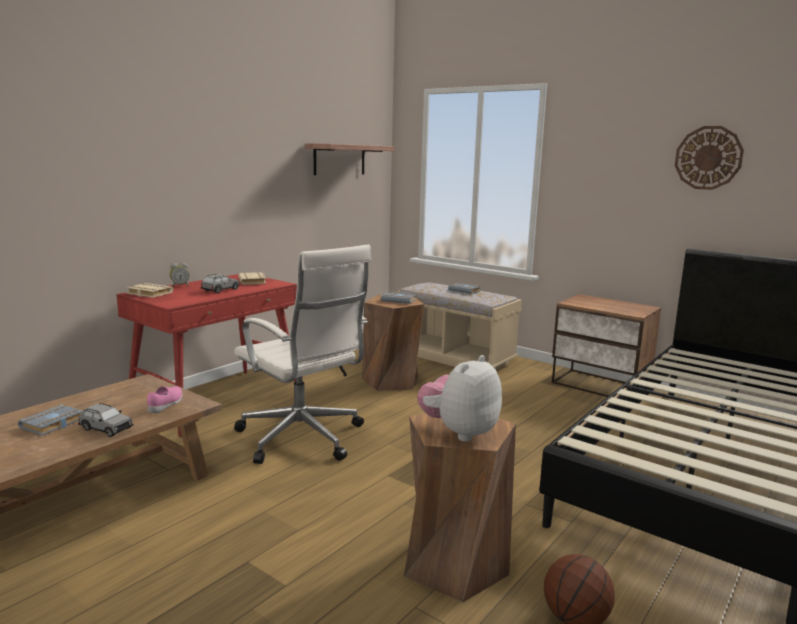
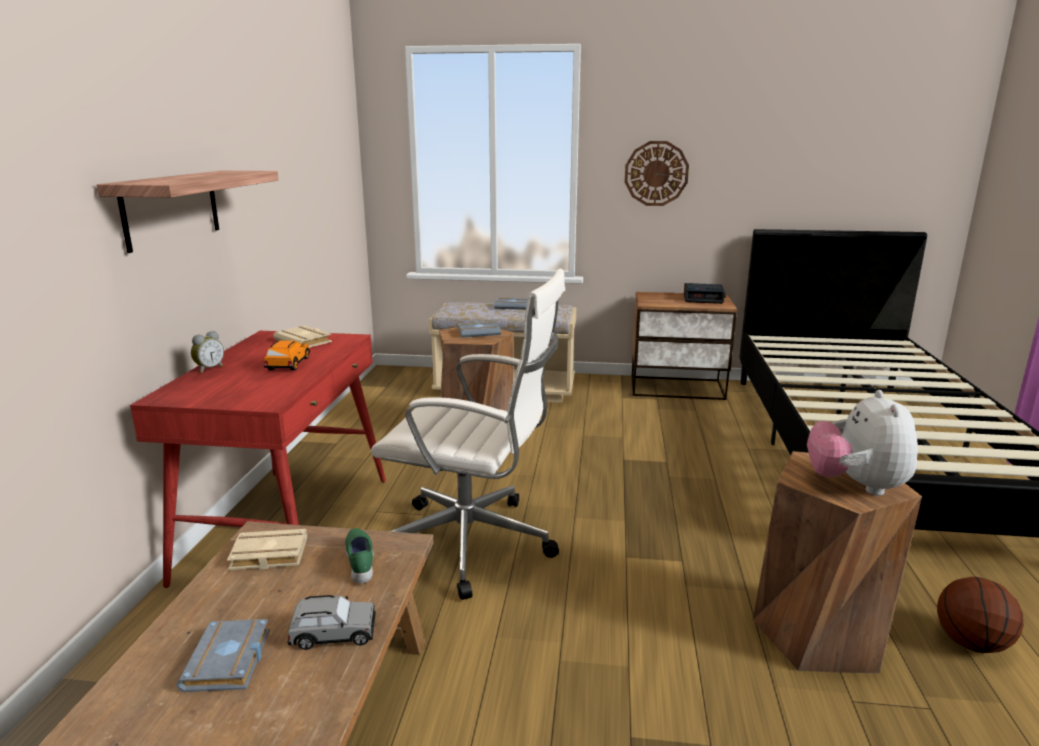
camera: 30 degrees left, 5 degrees up
beige book [126,283,173,298] -> beige book moved to [227,529,307,570]
pink shoe [147,386,182,413] -> green shoe [345,528,374,583]
grey toy car [200,274,240,293] -> orange toy car [264,341,310,370]
shelf [305,143,394,175] -> shelf moved to [97,171,279,253]
wall clock [675,126,744,190] -> wall clock moved to [625,141,689,206]
none -> alarm clock [684,283,726,304]

